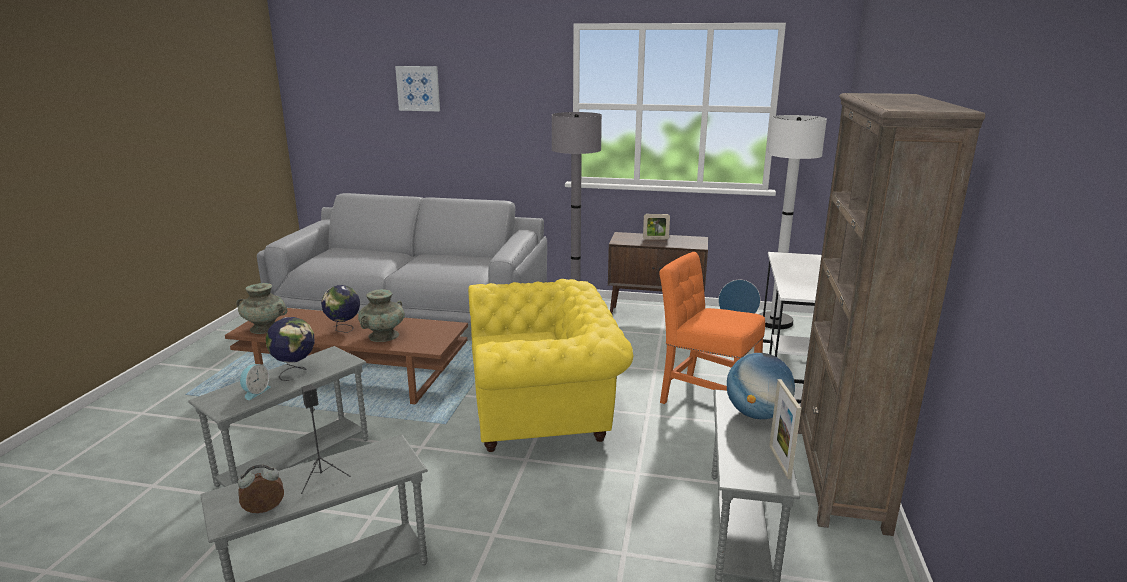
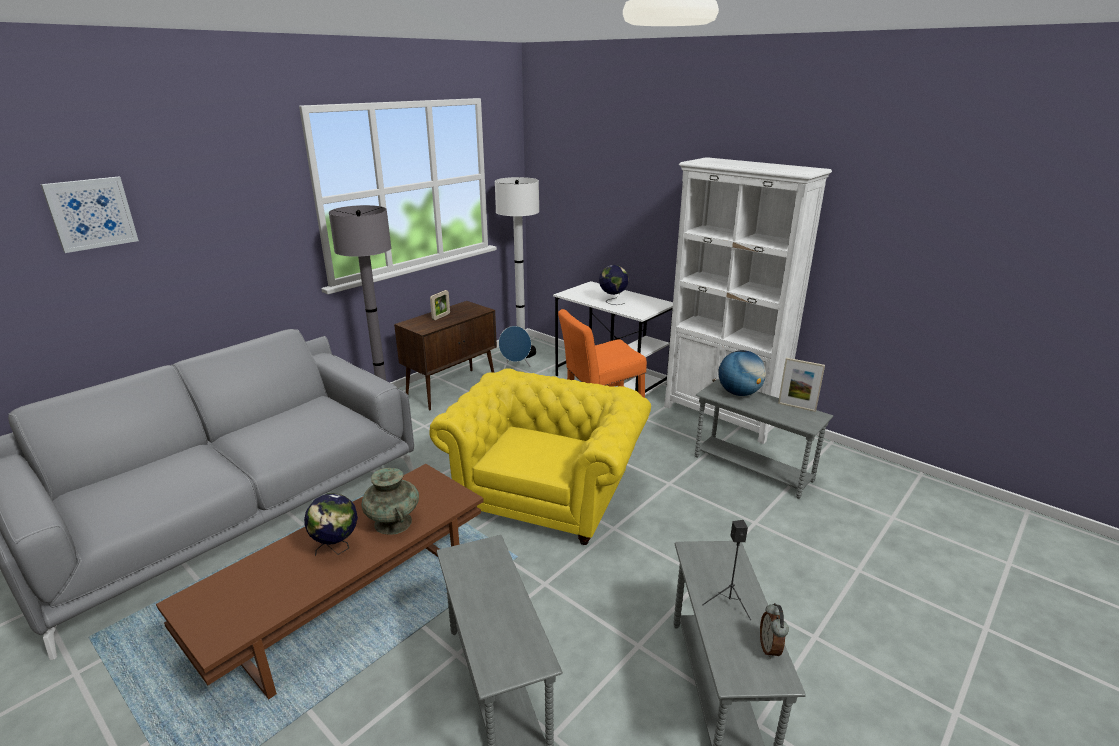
camera: 60 degrees left, 5 degrees up
turquoise vase [236,283,288,334] -> none
alarm clock [240,364,271,400] -> none
globe [266,317,315,381] -> globe moved to [599,265,629,305]
brown bookcase [798,93,985,536] -> white bookcase [664,157,832,444]

